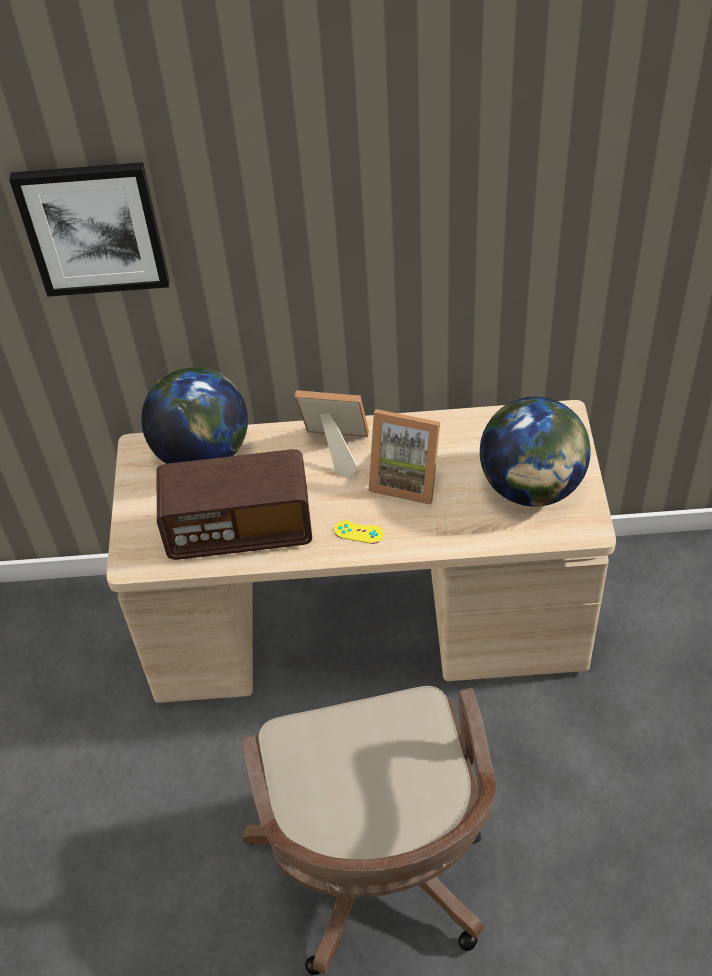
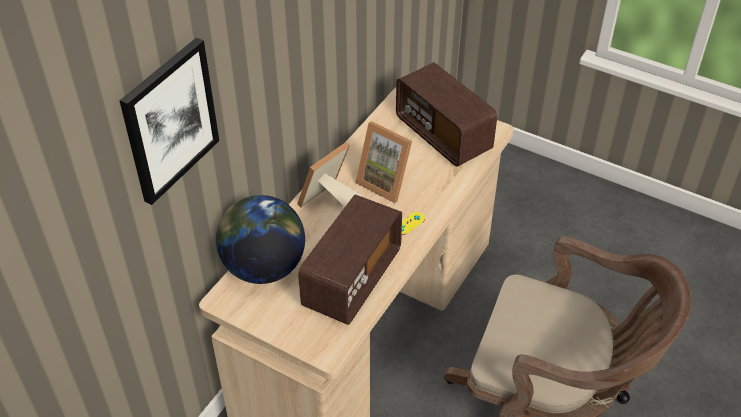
camera: 60 degrees left, 5 degrees down
picture frame [369,409,440,505] -> picture frame turned 75 degrees clockwise [356,121,412,203]
globe [480,397,591,507] -> radio [396,62,497,167]

